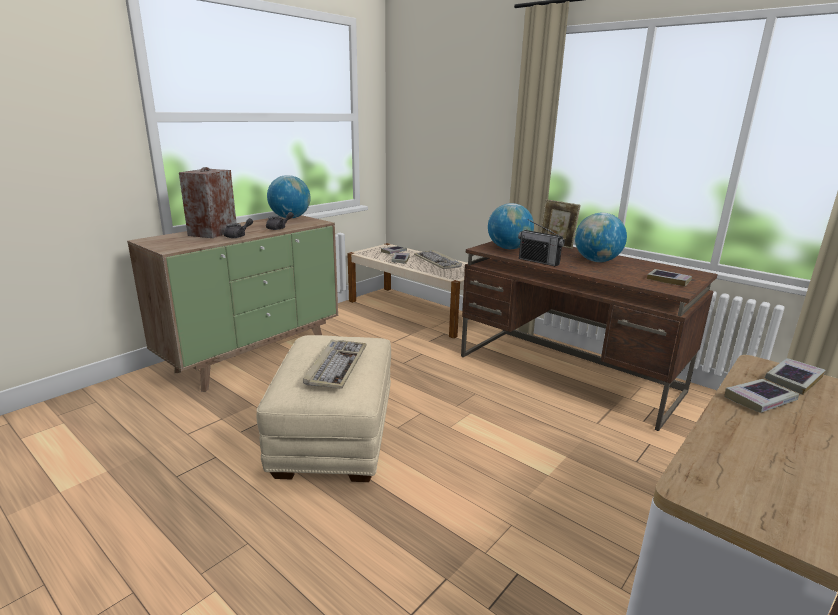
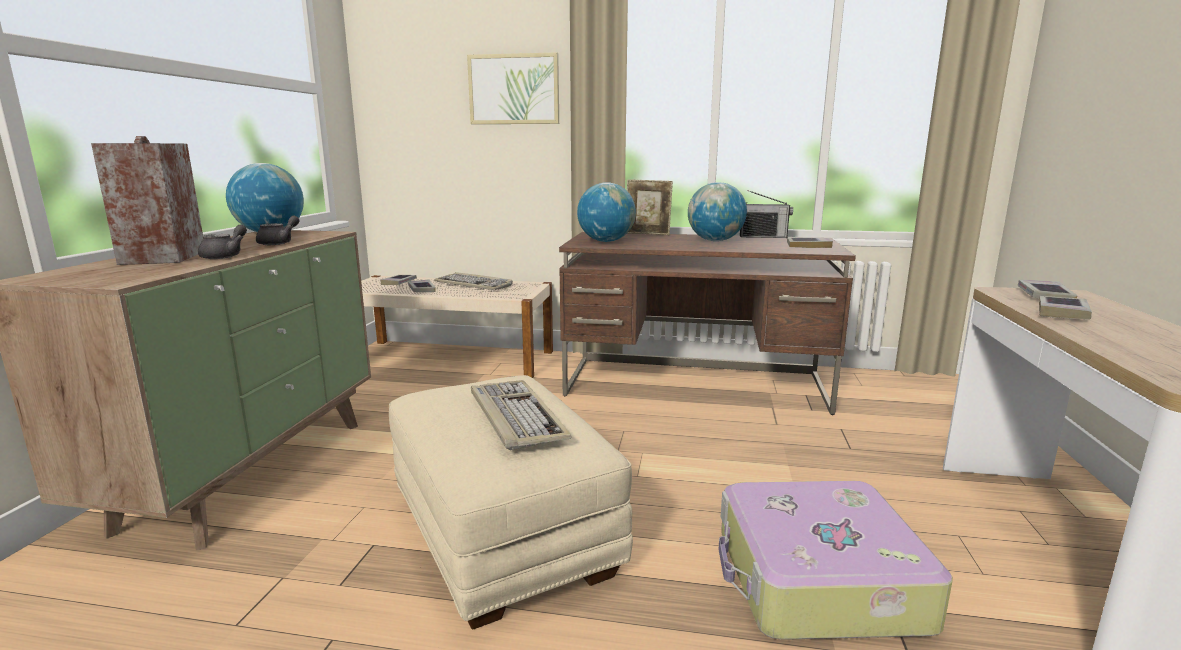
camera: 30 degrees left, 5 degrees down
radio [518,219,565,267] -> radio moved to [740,190,793,238]
none -> picture [467,52,559,124]
none -> suitcase [718,481,953,640]

